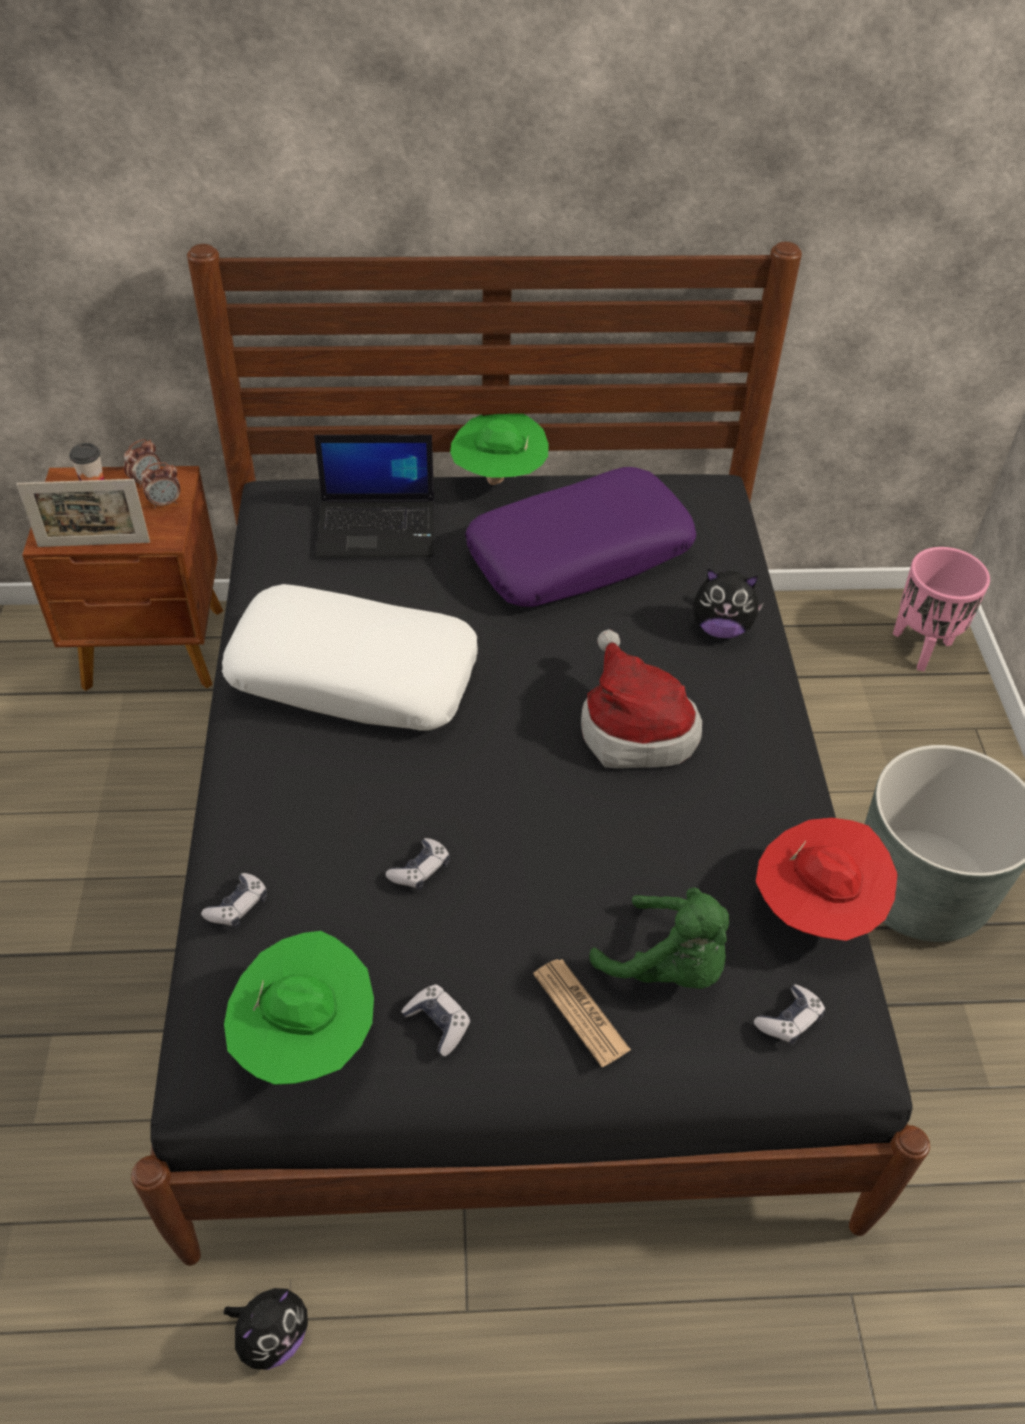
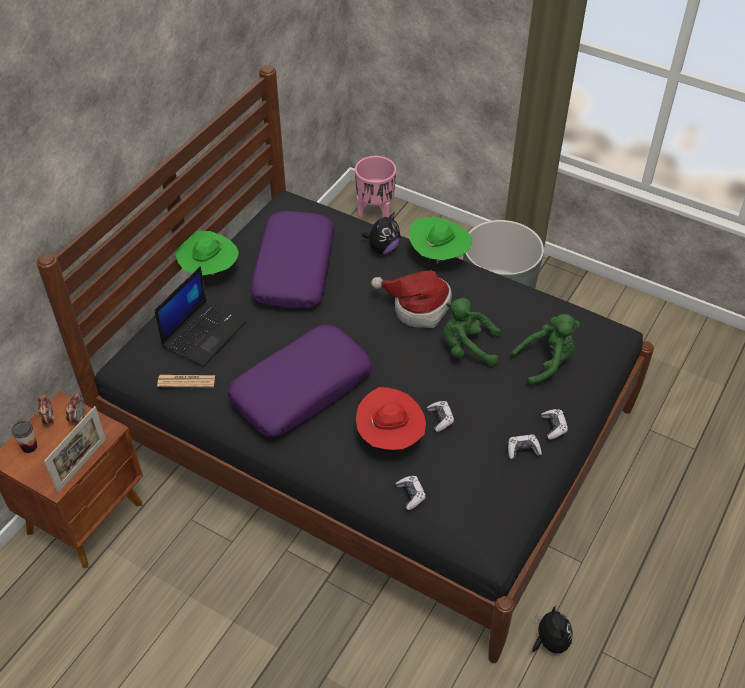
camera: 55 degrees left, 0 degrees up
white pillow [222,584,478,730] -> purple pillow [228,325,372,437]
green hat [224,931,374,1085] -> green hat moved to [409,217,472,264]
newspaper [533,959,631,1067] -> newspaper moved to [157,375,215,387]
game controller [754,984,825,1045] -> game controller moved to [541,409,568,439]
red hat [756,818,898,941] -> red hat moved to [356,387,426,450]
none -> green plush toy [444,298,501,366]

